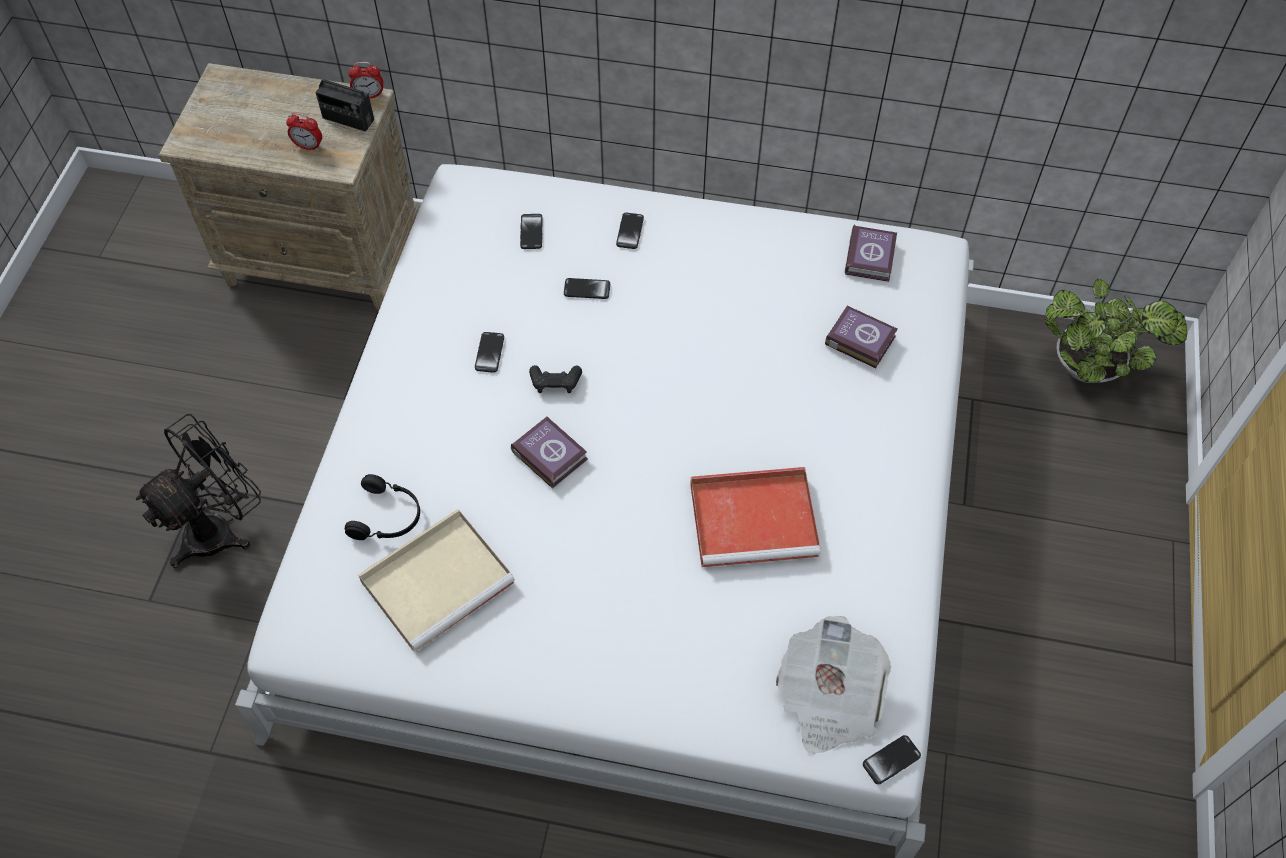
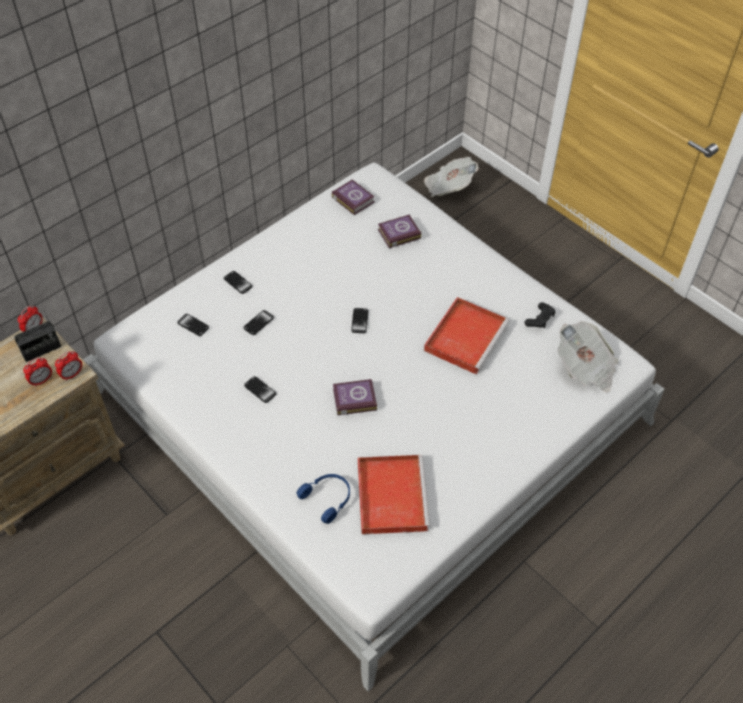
camera: 55 degrees left, 5 degrees down
black fan [136,414,261,568] -> none
black headphones [345,474,420,540] -> blue headphones [296,474,350,524]
beige tray [358,509,515,652] -> red tray [358,455,430,534]
black game controller [529,365,582,393] -> black game controller moved to [525,302,555,328]
phone [863,735,921,784] -> phone moved to [351,308,368,333]
potted plant [1045,279,1187,383] -> newspaper [424,157,479,197]
none -> alarm clock [55,351,82,381]

